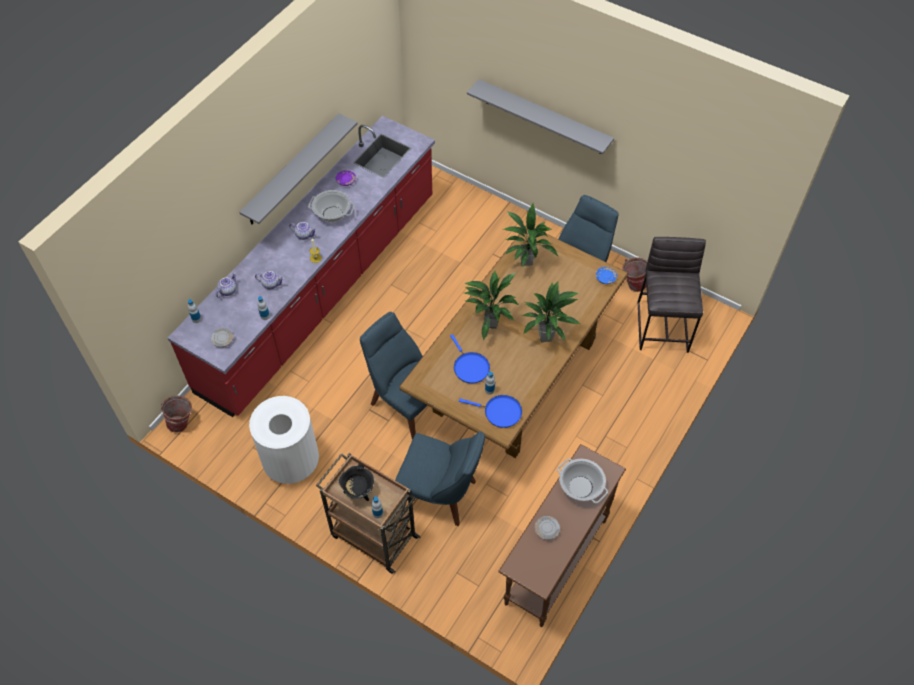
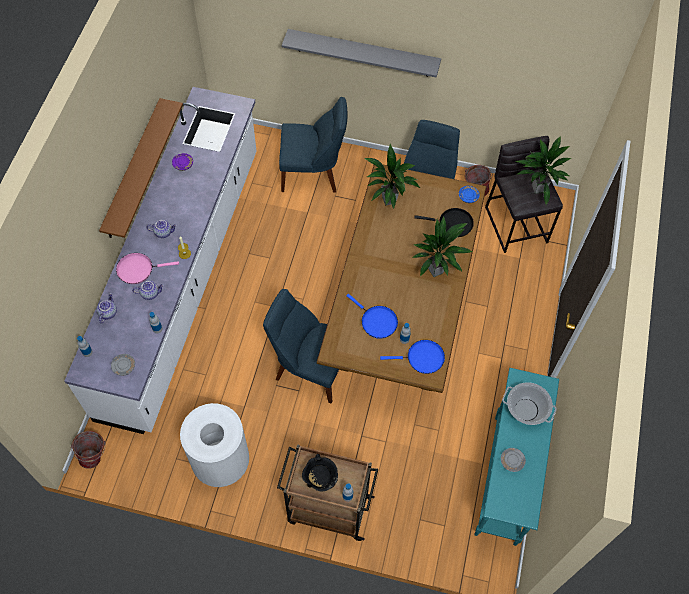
camera: 20 degrees left, 5 degrees up
red counter [168,116,435,417] -> white counter [65,87,256,434]
grey shelf [239,113,357,224] -> brown shelf [99,98,183,238]
cooking pot [308,190,355,222] -> none
blue chair [395,431,485,526] -> blue chair moved to [279,97,347,192]
potted plant [464,271,519,341] -> potted plant moved to [516,136,571,205]
brown console table [498,444,626,627] -> turquoise console table [474,368,559,546]
none -> pink frying pan [116,253,179,284]
none -> black frying pan [414,208,474,237]

